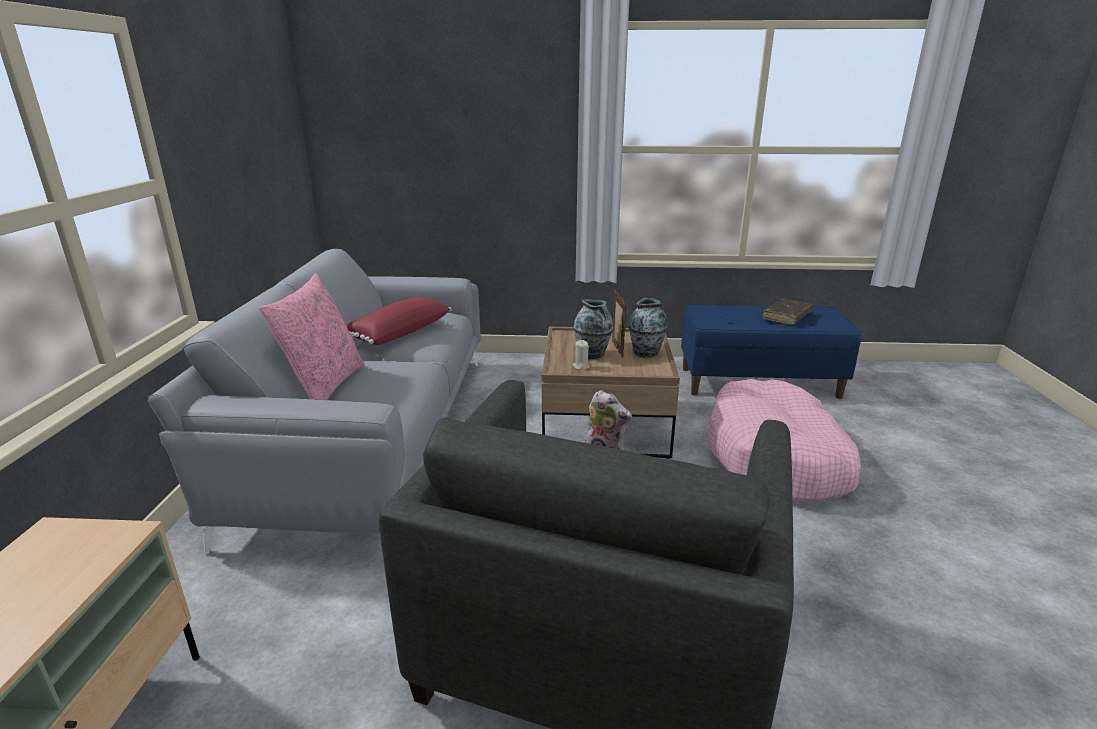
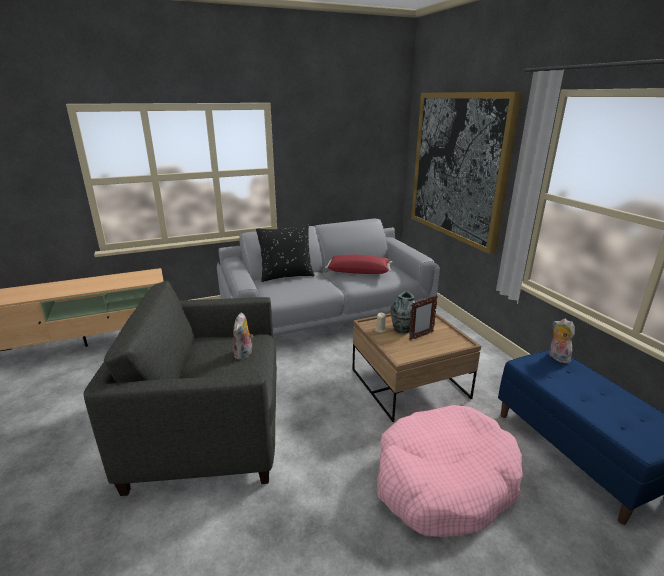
camera: 65 degrees right, 0 degrees up
pink pillow [259,273,364,400] -> black pillow [256,224,314,282]
vase [628,298,668,358] -> none
brown book [763,299,812,325] -> none
none -> picture [411,92,522,254]
none -> plush toy [549,319,575,363]

